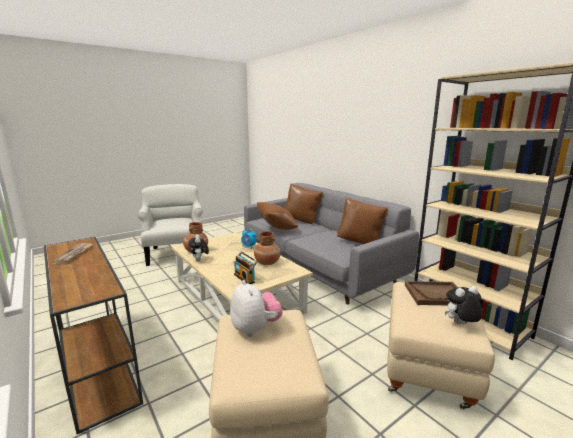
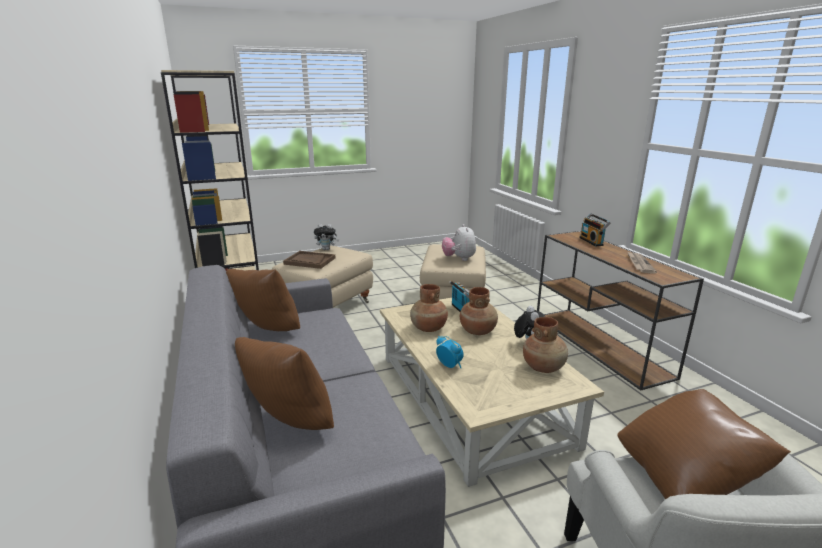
camera: 165 degrees left, 5 degrees up
brown pillow [257,202,298,230] -> brown pillow moved to [617,389,791,499]
none -> brown vase [460,287,498,335]
none -> radio [579,214,610,246]

